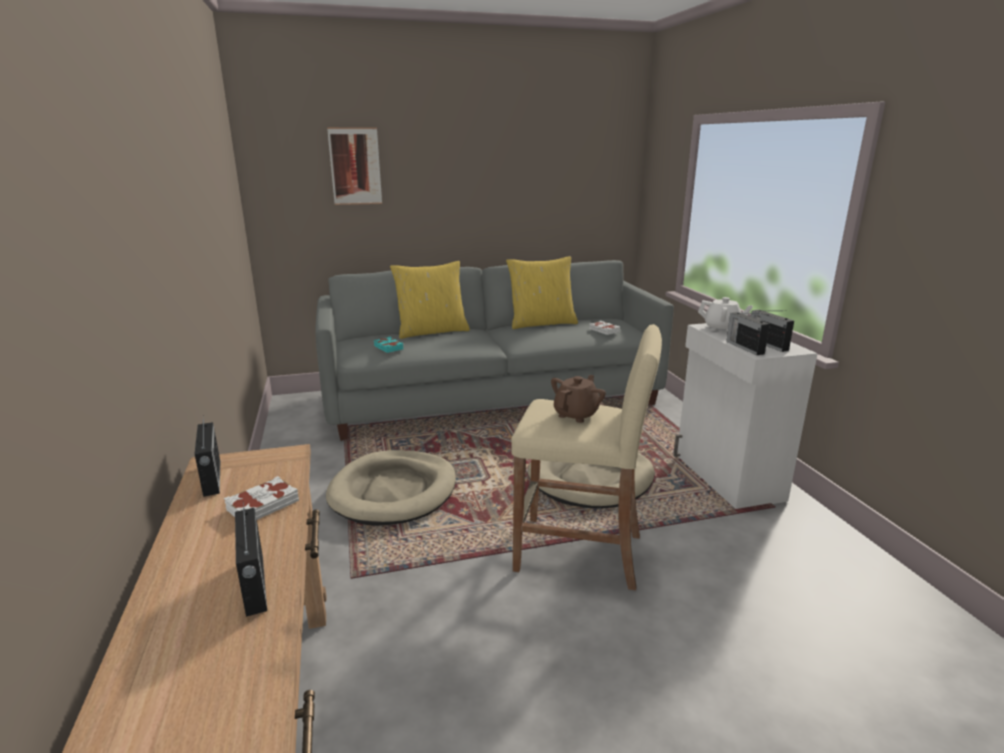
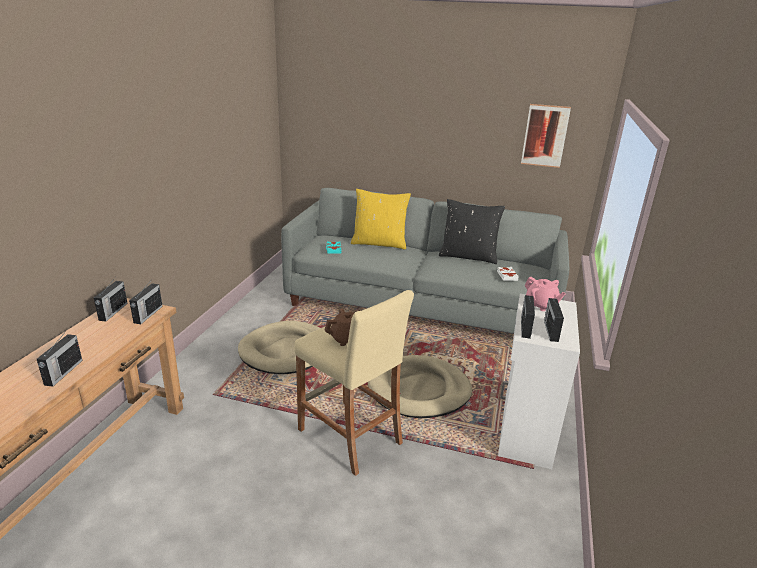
camera: 30 degrees right, 5 degrees up
white book [224,476,299,520] -> none
picture [327,127,382,205] -> picture moved to [521,104,571,168]
yellow pillow [506,256,578,329] -> black pillow [439,199,505,264]
white teapot [698,297,753,332] -> pink teapot [525,277,566,311]
none -> radio [129,282,163,324]

